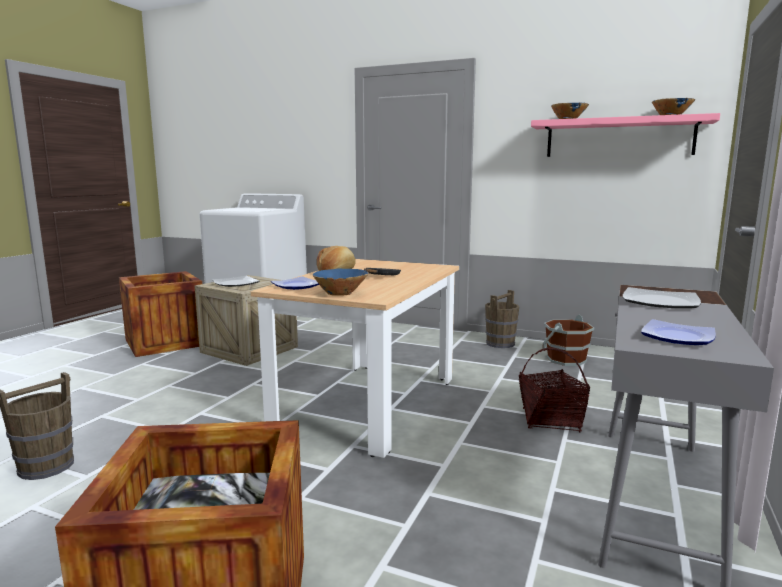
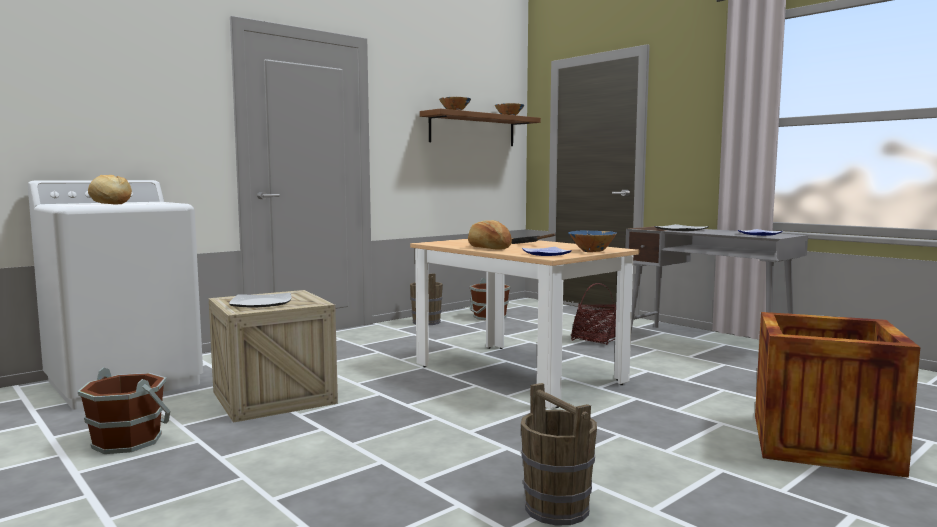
camera: 65 degrees left, 5 degrees down
crate [119,271,202,357] -> brown bucket [77,367,170,454]
pink shelf [531,113,720,157] -> brown shelf [420,109,541,146]
none -> bread [88,175,132,205]

